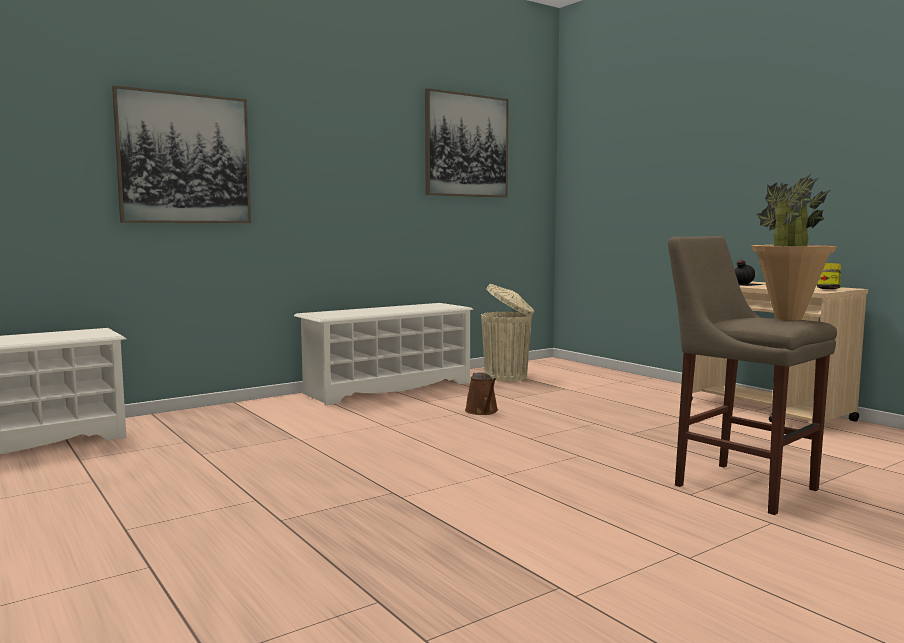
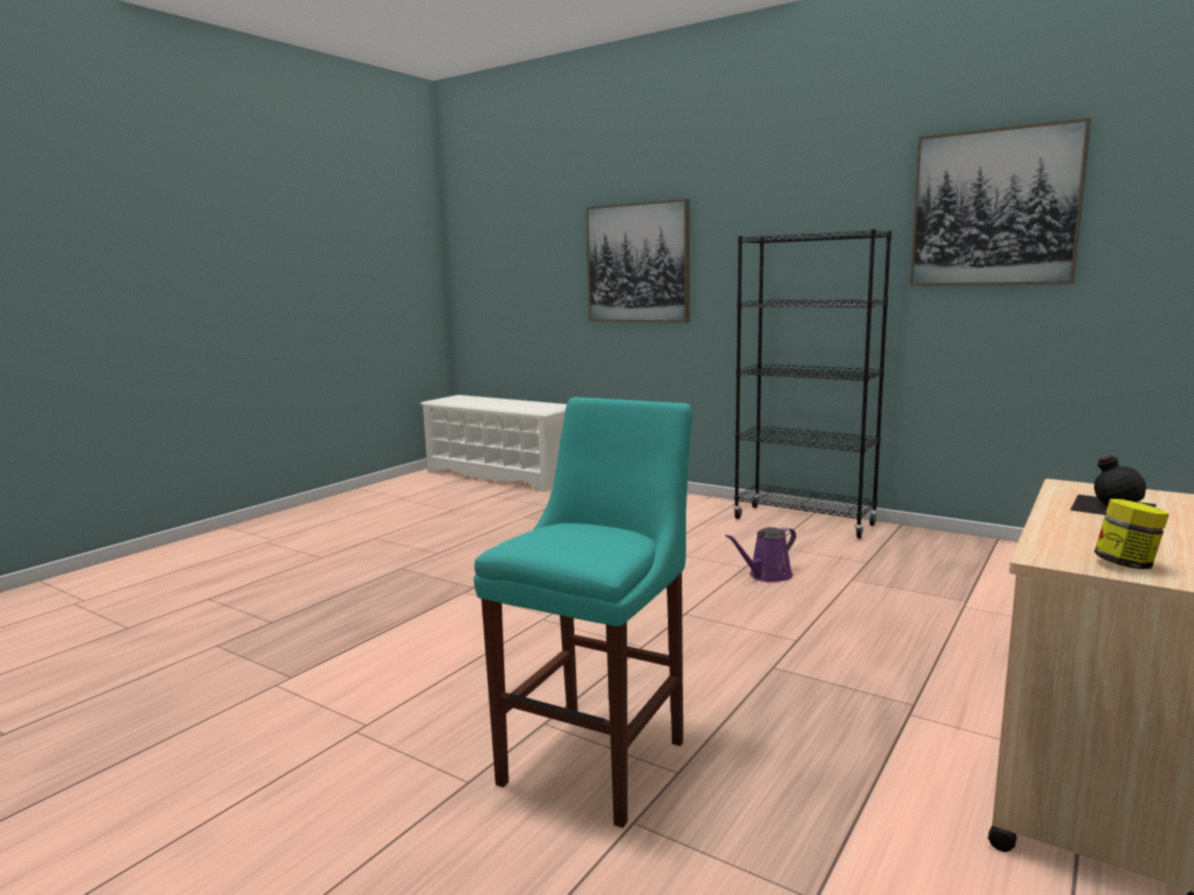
camera: 70 degrees right, 5 degrees up
white shoe rack [294,303,474,405] -> black bookcase [733,229,892,539]
brown watering can [465,372,498,415] -> purple watering can [725,527,796,582]
beige trash can [481,284,534,381] -> none
beige stool [668,236,837,515] -> turquoise stool [474,397,692,828]
potted plant [751,173,837,321] -> none

